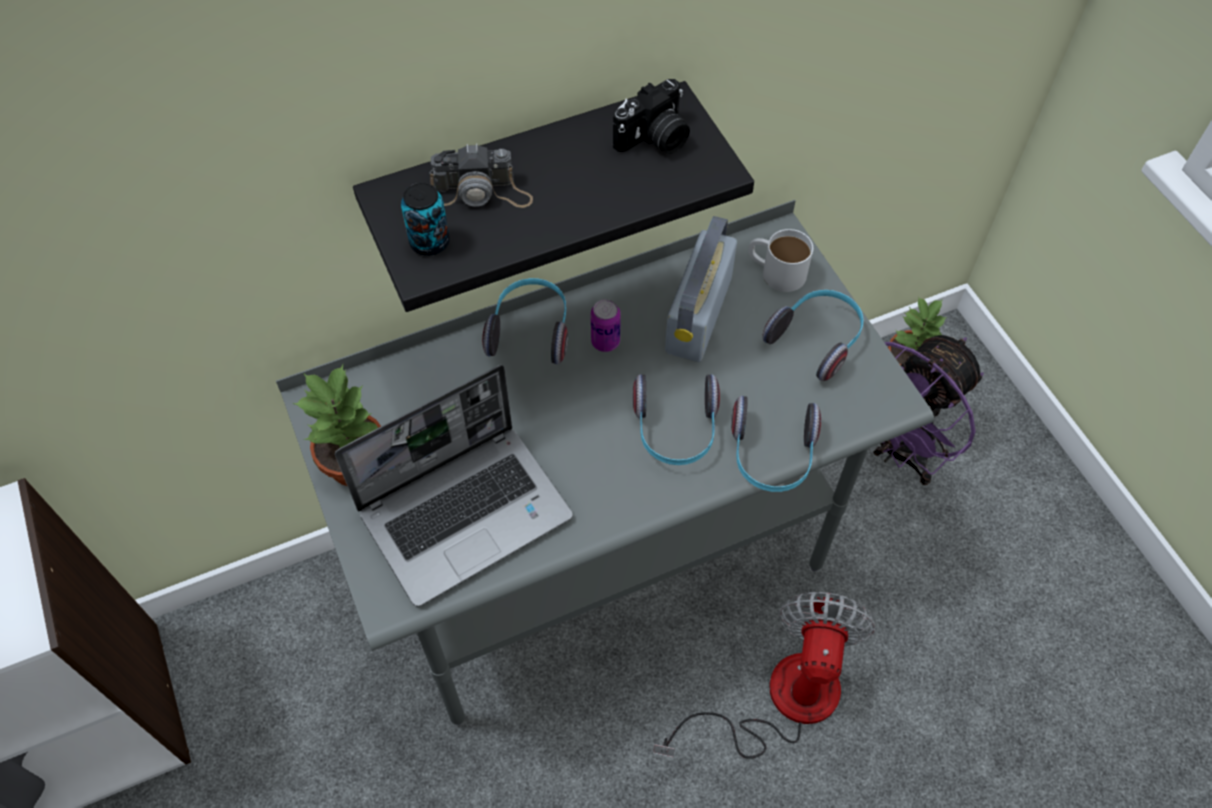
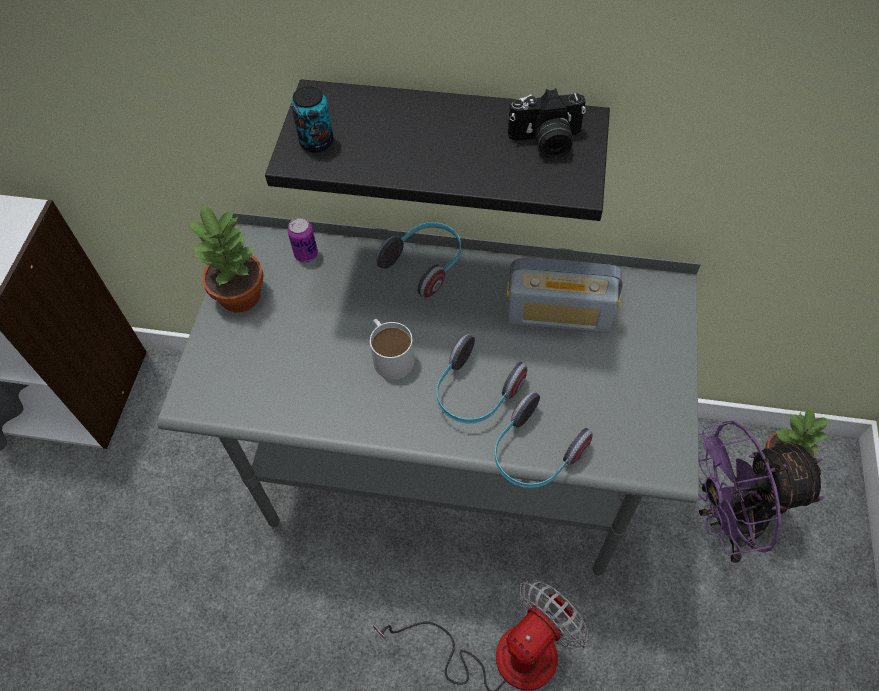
camera: 35 degrees right, 0 degrees up
laptop [335,365,573,606] -> none
camera [430,143,533,208] -> none
can [591,299,621,352] -> can moved to [287,217,318,262]
radio [665,216,737,362] -> radio turned 135 degrees counterclockwise [507,258,623,333]
white mug [748,229,813,292] -> white mug moved to [370,319,414,379]
headphones [763,290,863,381] -> none

